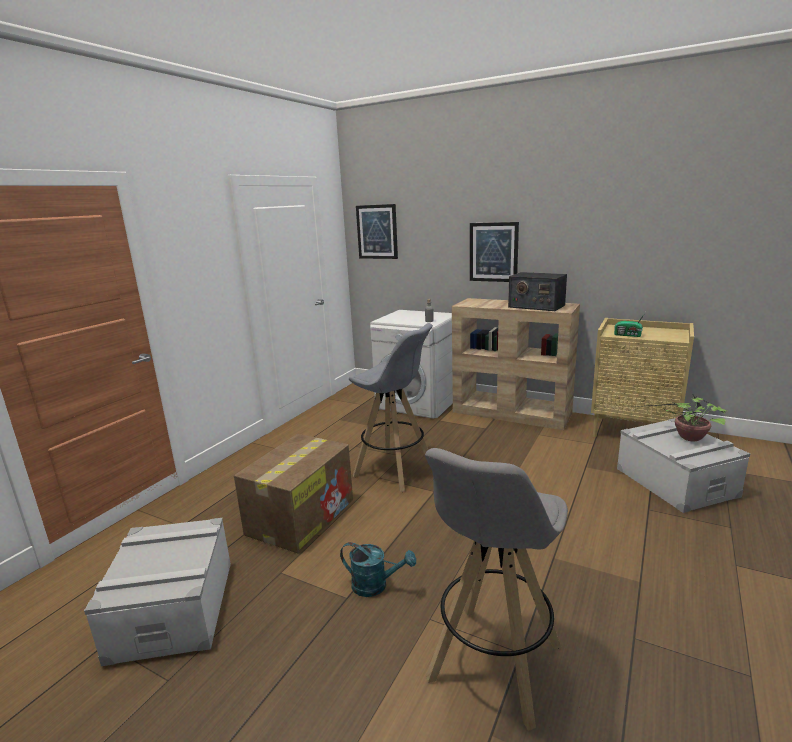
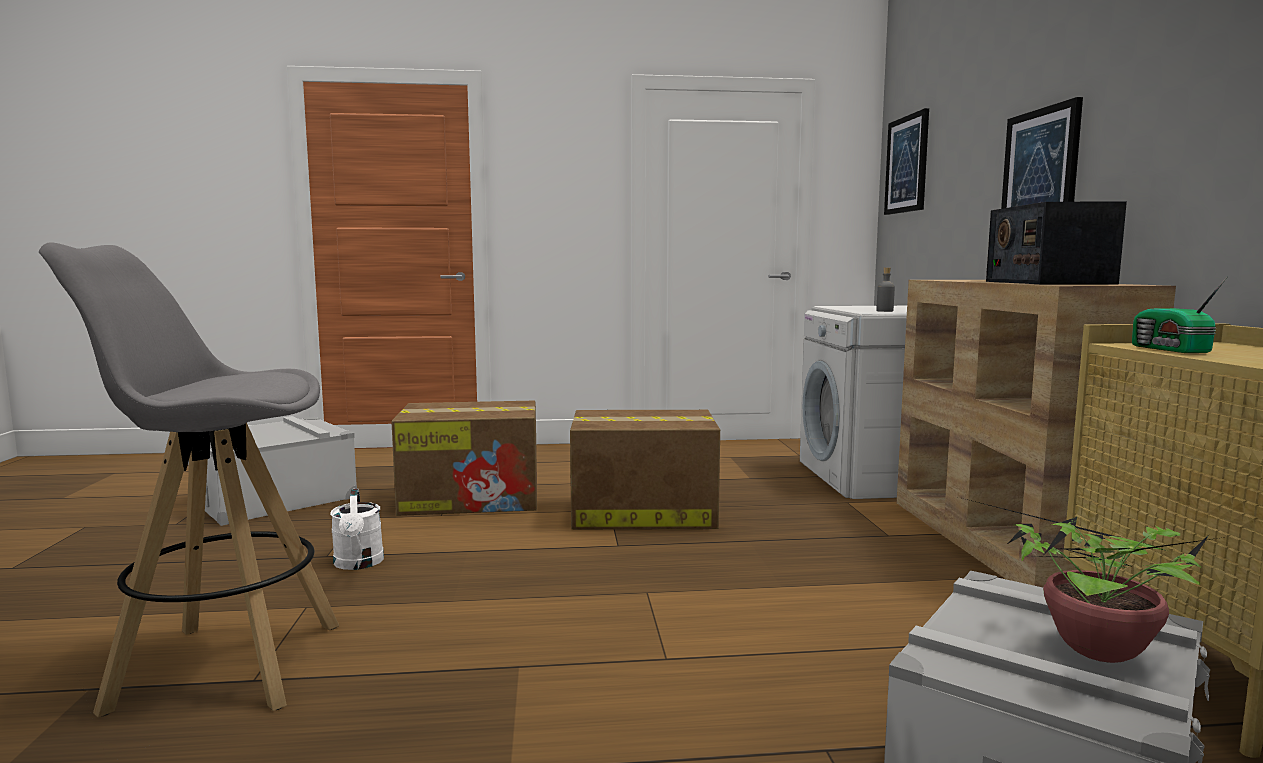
camera: 55 degrees right, 10 degrees down
turquoise watering can [340,542,416,597] -> white watering can [330,488,384,570]
grey stool [349,323,433,492] -> cardboard box [570,410,720,530]

